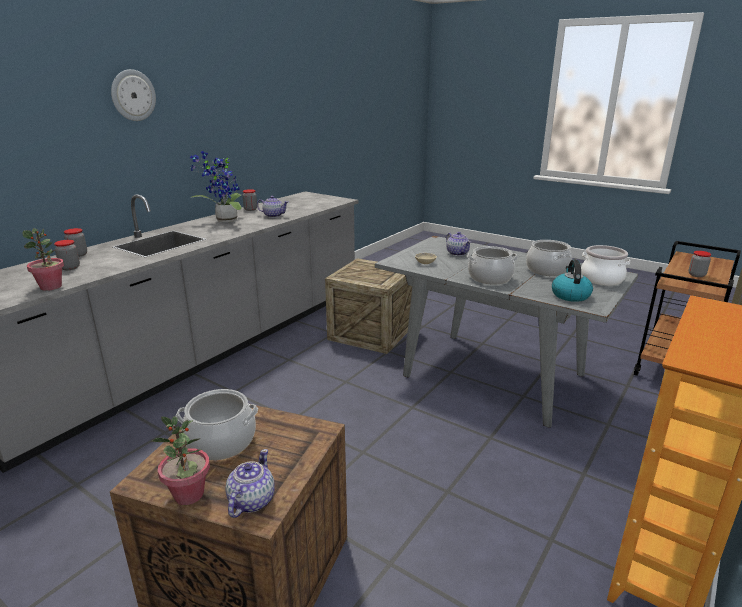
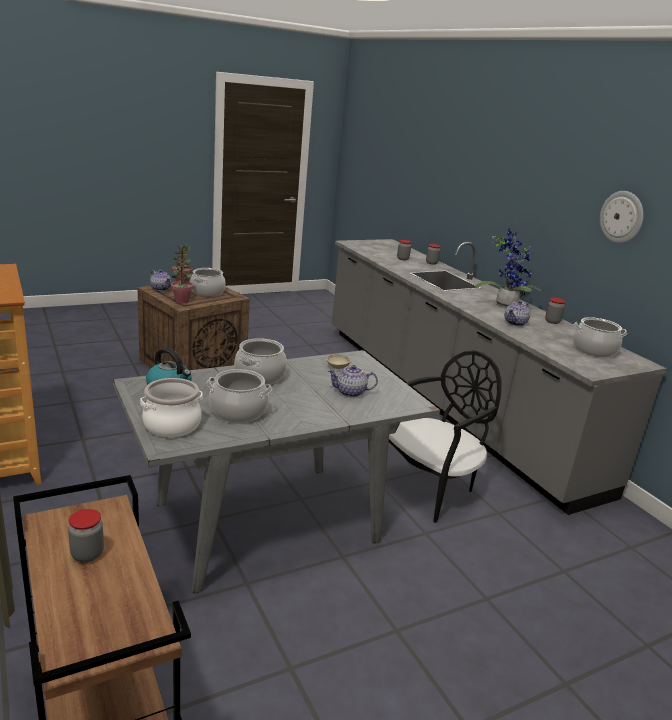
camera: 115 degrees right, 0 degrees up
potted plant [23,228,64,291] -> potted plant moved to [171,261,193,303]
wall clock [111,69,156,121] -> wall clock moved to [600,191,644,243]
crate [325,258,412,354] -> black chair [389,350,502,523]
none -> cooking pot [573,317,627,357]

